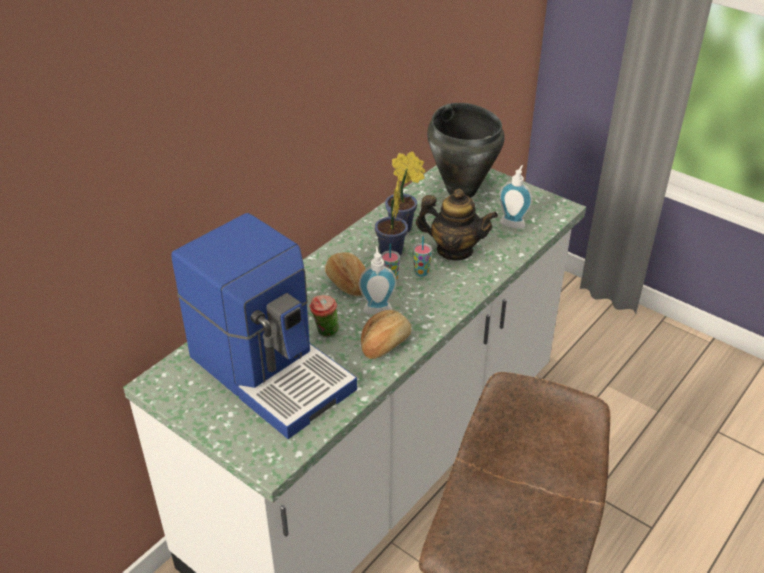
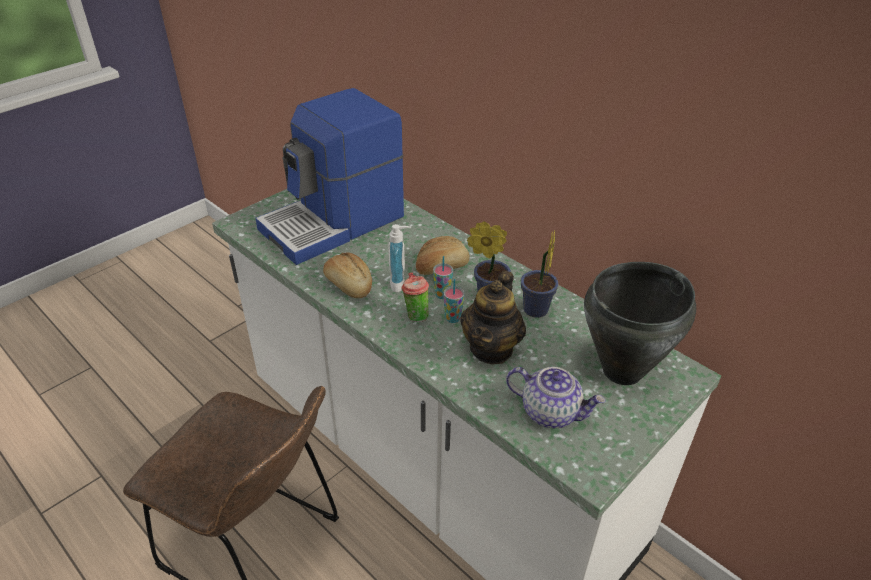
camera: 95 degrees right, 0 degrees up
cup [309,295,339,337] -> cup moved to [401,272,429,322]
soap dispenser [499,165,532,229] -> teapot [506,367,606,428]

